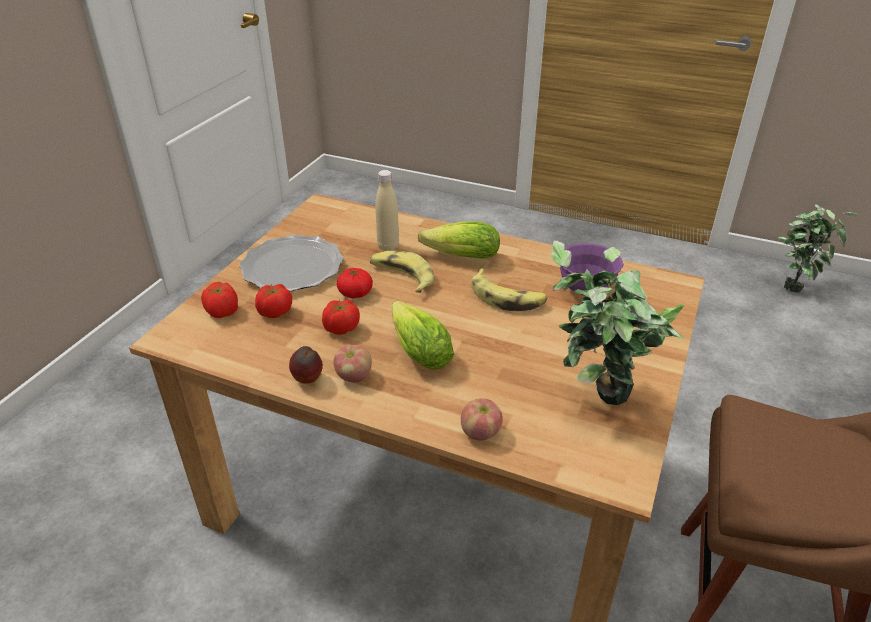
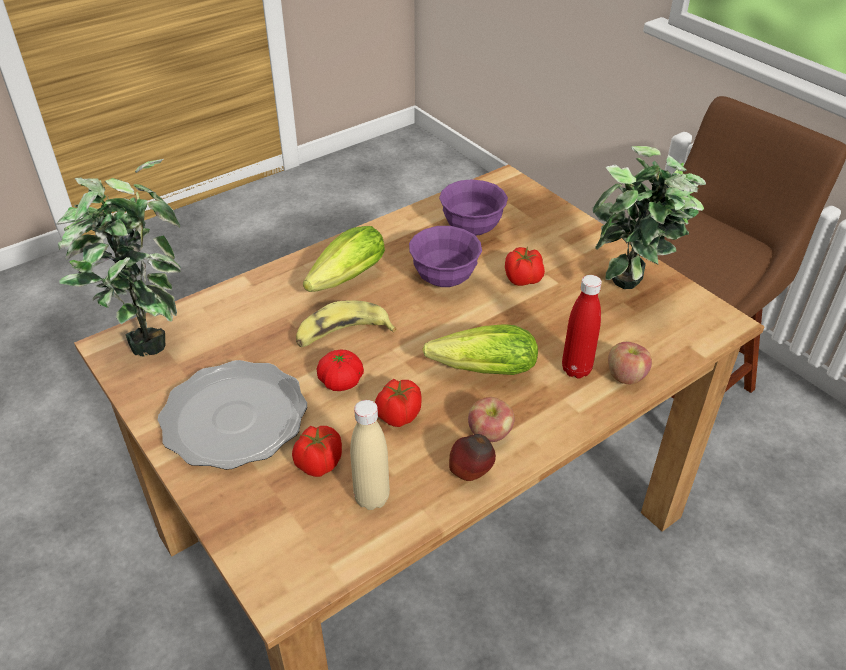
camera: 60 degrees left, 5 degrees up
tomato [201,282,238,318] -> tomato moved to [505,247,545,286]
beige bottle [375,170,399,251] -> beige bottle moved to [350,400,390,510]
banana [471,268,547,311] -> purple bowl [409,226,482,287]
potted plant [778,204,859,293] -> potted plant moved to [56,159,181,357]
none -> red bottle [562,275,602,378]

